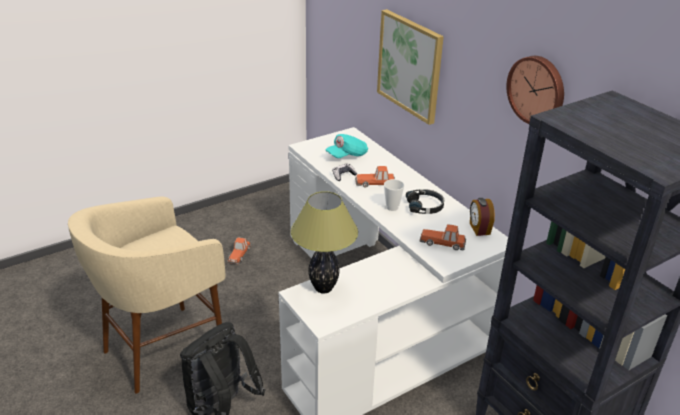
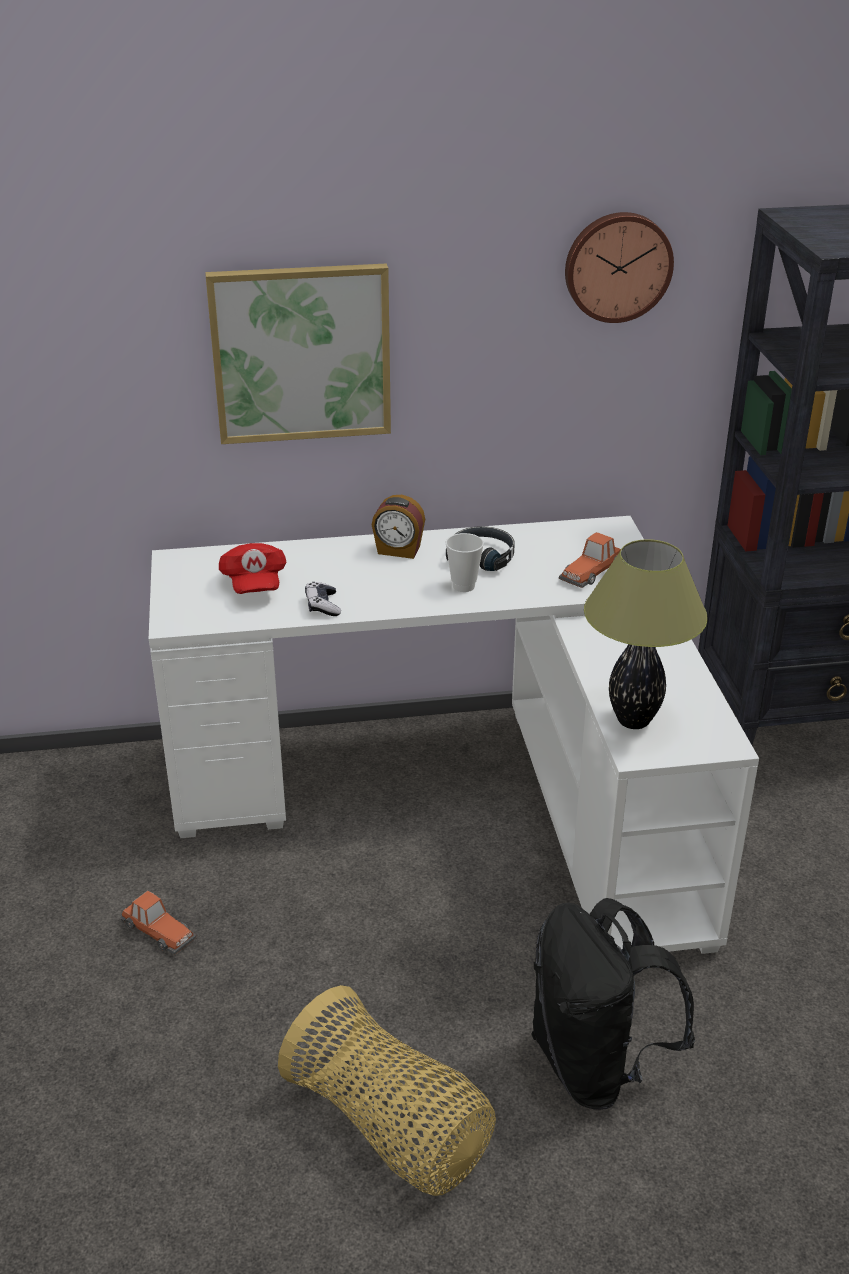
camera: 65 degrees left, 0 degrees up
beige stool [68,197,225,394] -> basket [278,985,496,1196]
turquoise cap [325,134,368,158] -> red cap [219,543,286,594]
toy car [355,166,395,187] -> none
alarm clock [470,198,495,236] -> alarm clock moved to [372,495,425,559]

